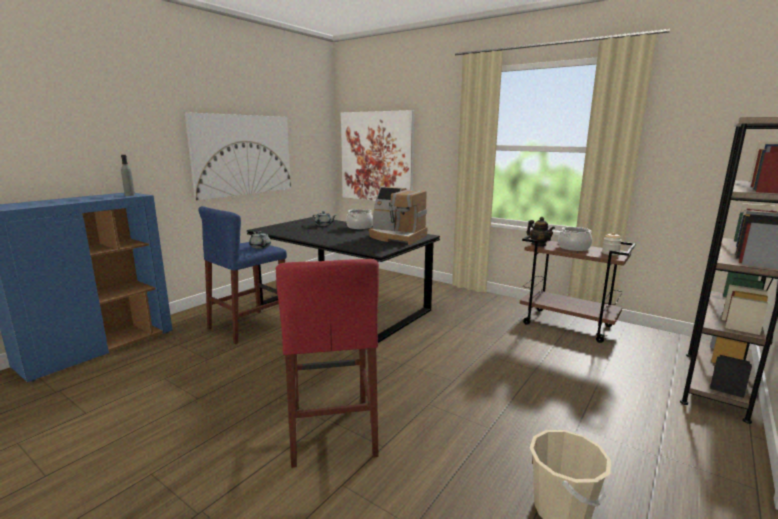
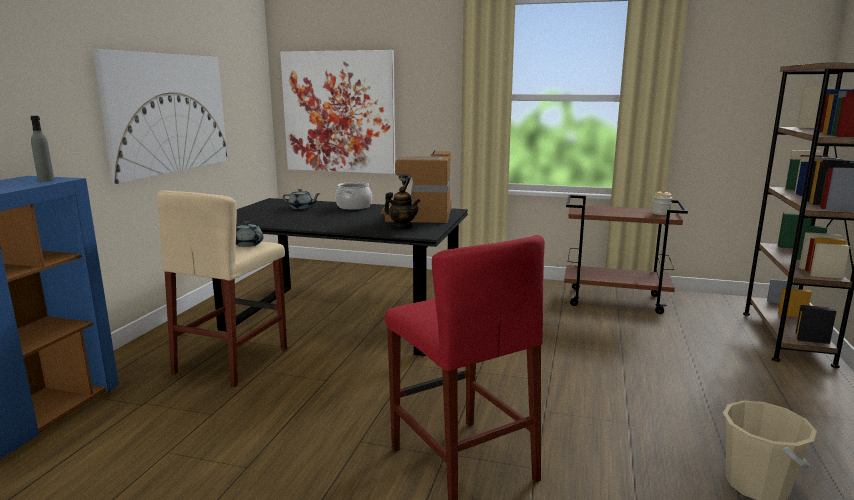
camera: 20 degrees left, 0 degrees up
blue stool [198,206,287,344] -> beige stool [157,190,287,387]
coffee machine [369,187,427,245] -> coffee machine turned 90 degrees clockwise [381,150,451,223]
teapot [526,217,555,246] -> teapot moved to [384,187,420,228]
cooking pot [558,227,592,251] -> none

